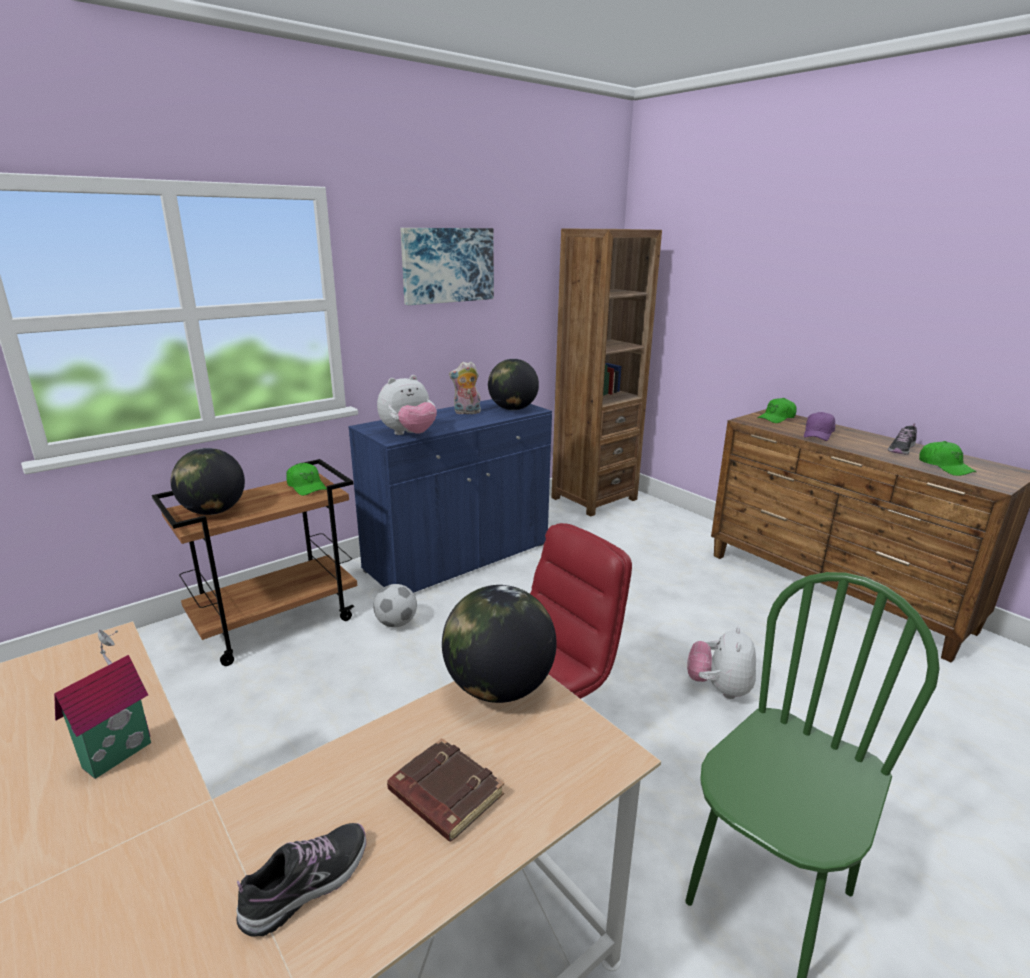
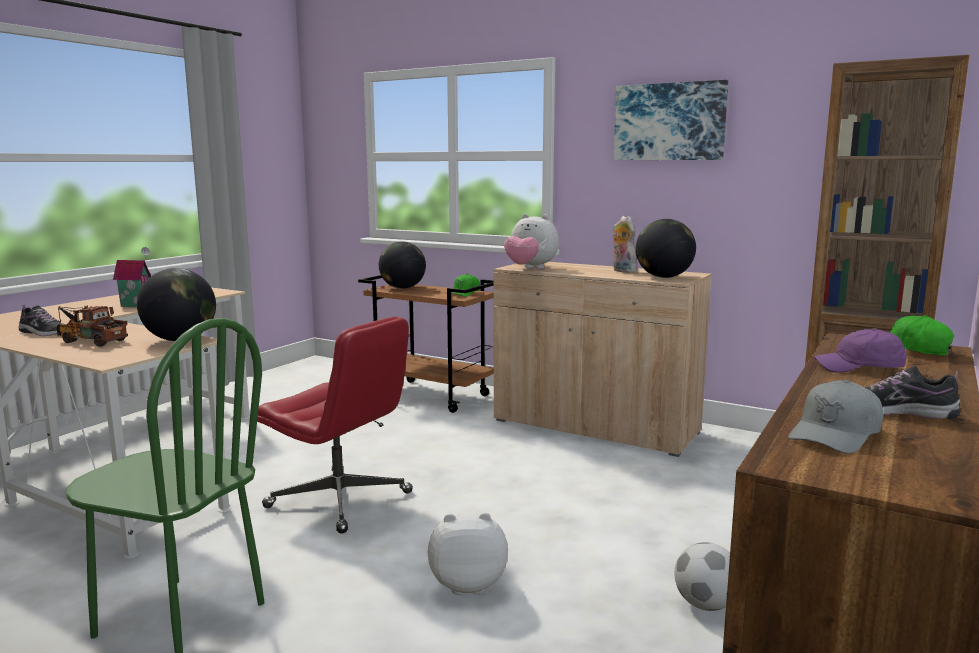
camera: 70 degrees right, 10 degrees down
blue cabinet [348,399,552,593] -> beige cabinet [493,262,712,457]
football [373,584,417,627] -> football moved to [674,542,730,611]
brown book [387,738,504,842] -> toy truck [57,305,128,347]
green cap [919,441,976,476] -> grey cap [788,380,883,454]

